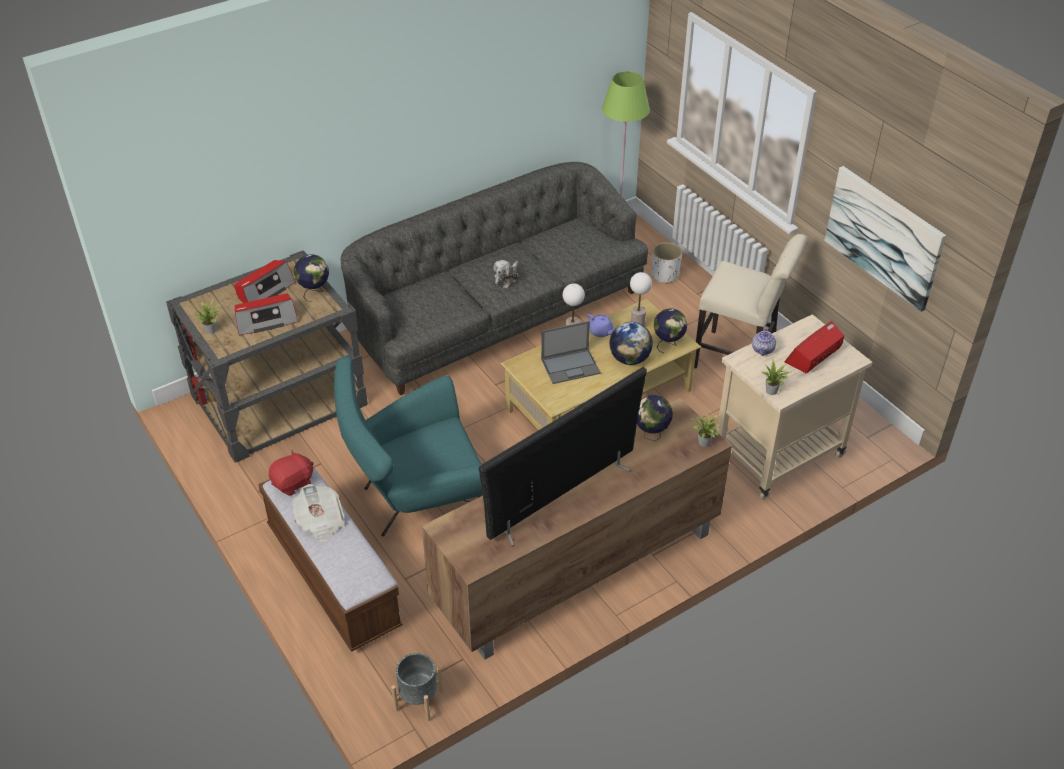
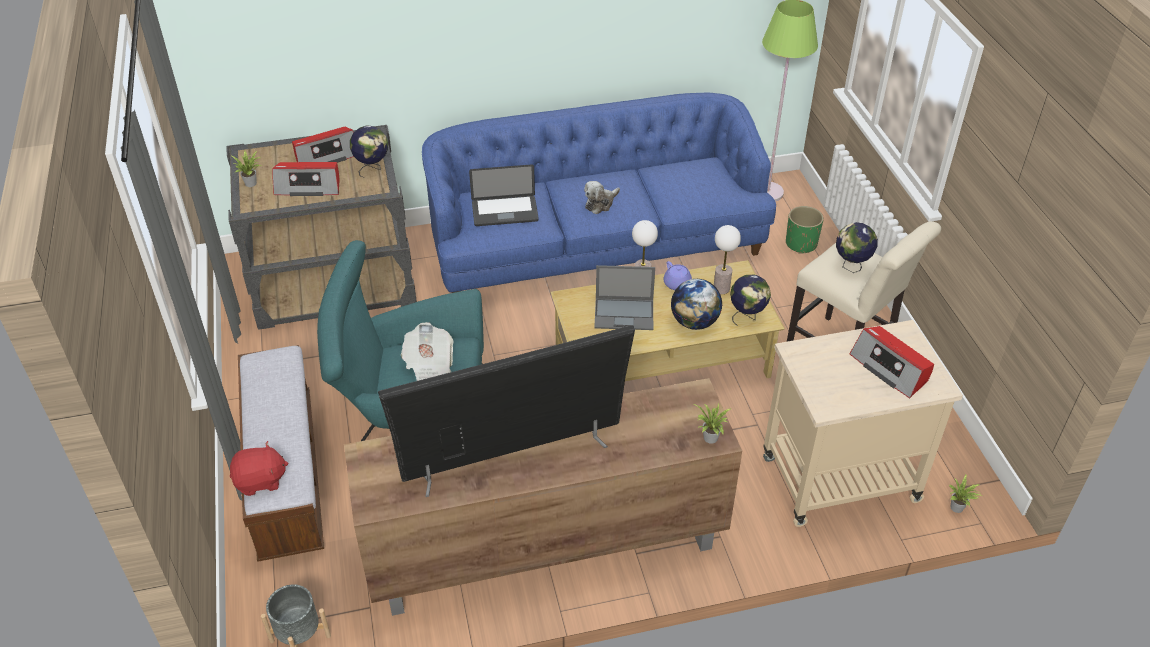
camera: 20 degrees right, 0 degrees up
red plush toy [269,450,314,496] -> red plush toy moved to [230,441,288,496]
newspaper [293,484,345,542] -> newspaper moved to [401,322,453,381]
grey sofa [341,162,648,395] -> blue sofa [422,93,776,293]
globe [637,395,673,441] -> globe moved to [836,222,878,273]
white planter [651,242,682,284] -> green planter [786,206,824,254]
teapot [752,326,776,356] -> none
potted plant [762,359,792,395] -> potted plant moved to [949,473,982,513]
radio [784,321,844,373] -> radio turned 105 degrees counterclockwise [850,326,934,398]
picture [824,166,946,312] -> none
none -> laptop [469,165,539,226]

